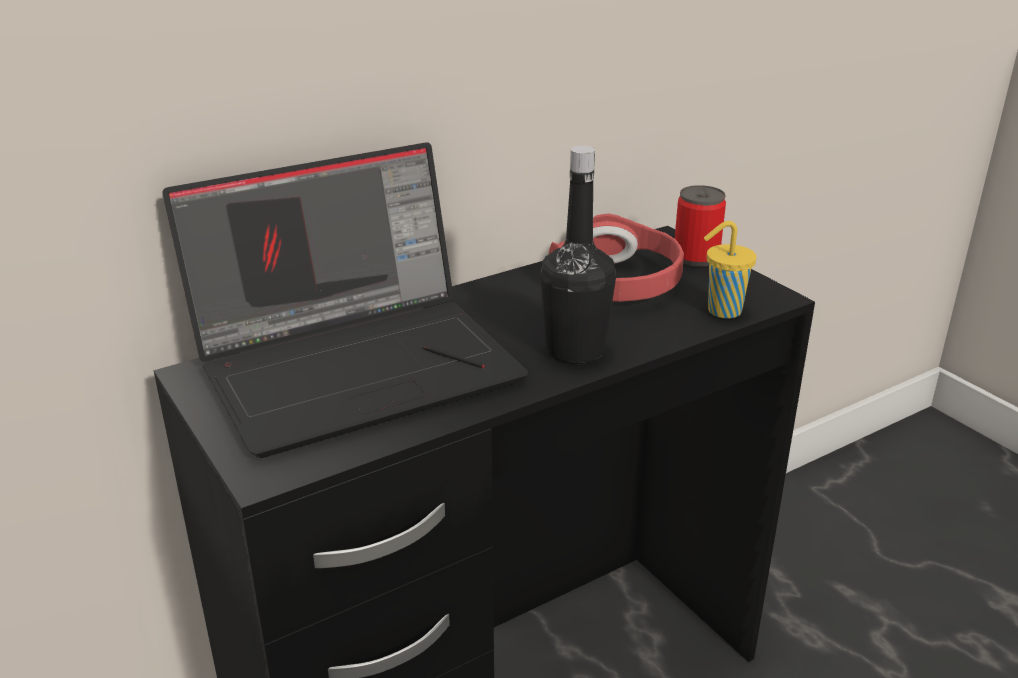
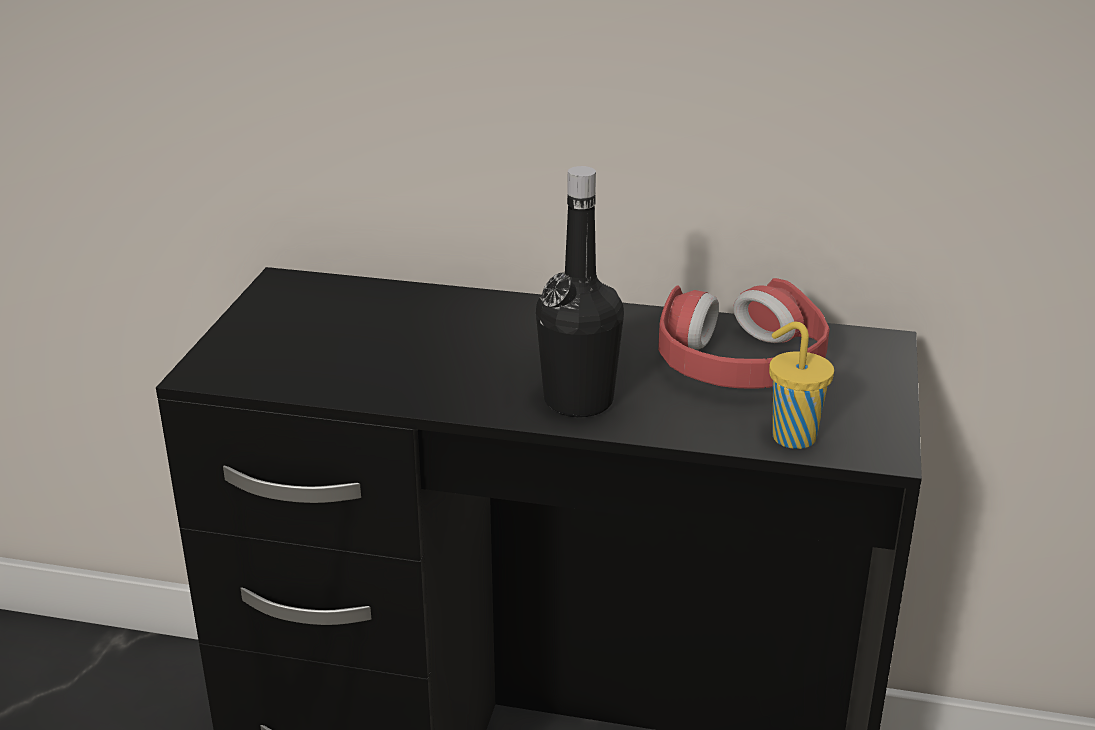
camera: 45 degrees right, 0 degrees up
laptop [162,142,528,458] -> none
can [675,185,726,267] -> none

